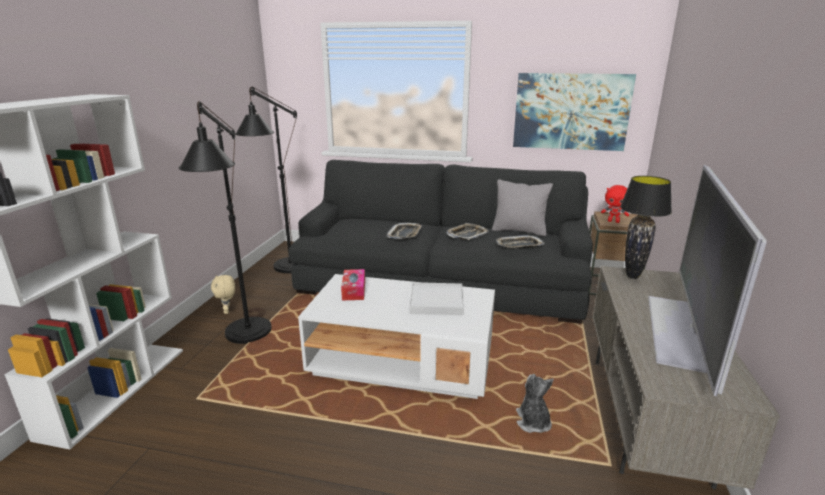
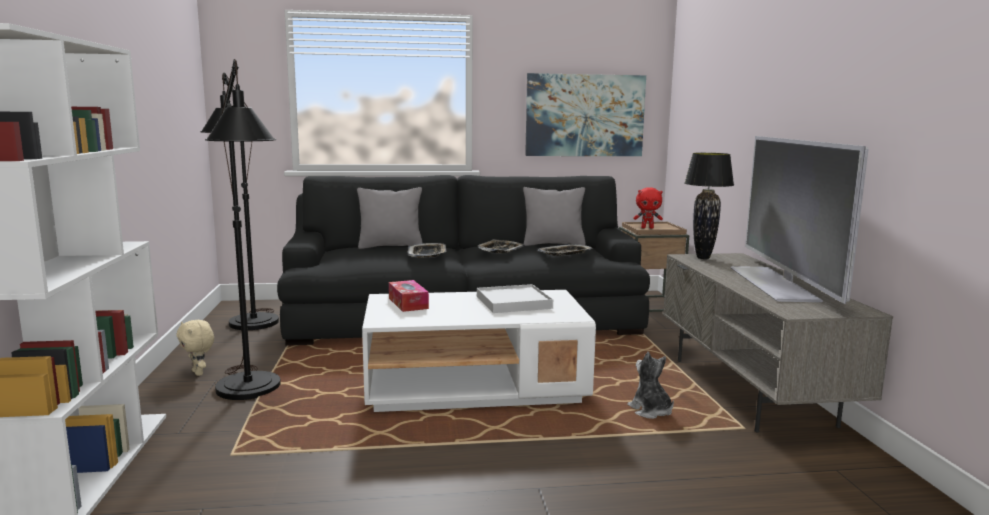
camera: 20 degrees left, 10 degrees down
none -> grey pillow [357,187,423,249]

